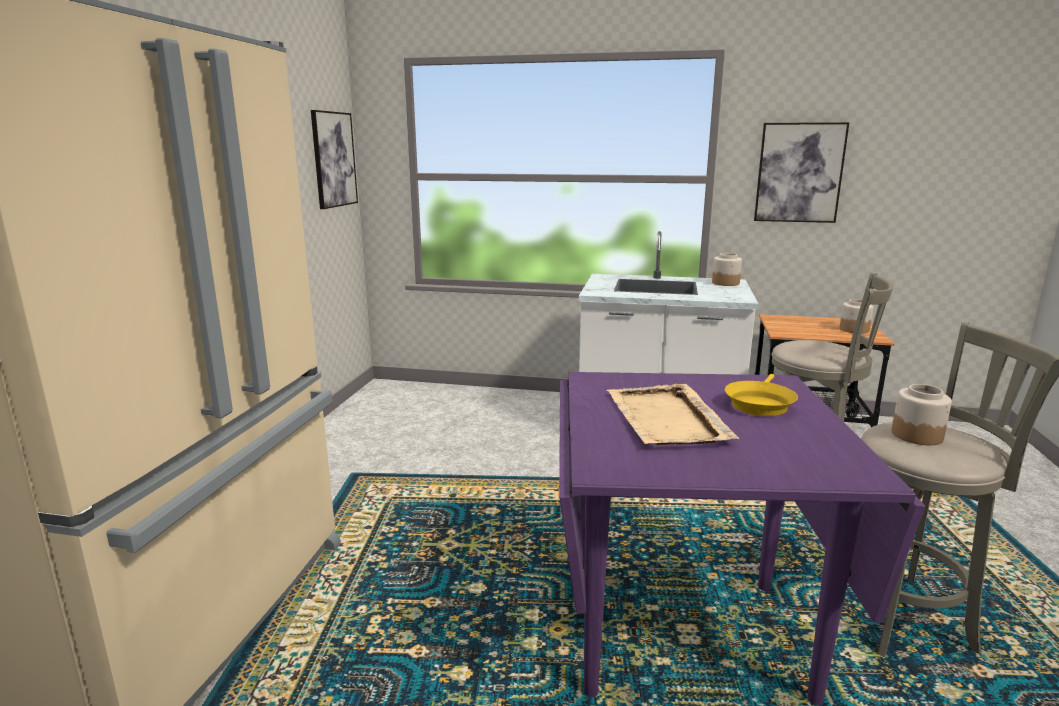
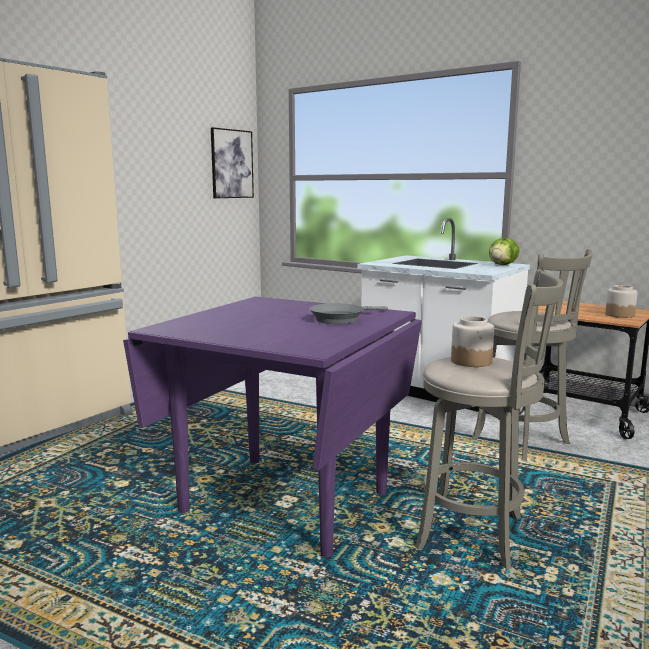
camera: 25 degrees right, 5 degrees down
beige tray [607,384,739,445] -> none
jar [712,253,742,286] -> lettuce [489,238,520,265]
yellow frying pan [725,374,798,416] -> grey frying pan [309,303,388,324]
picture [754,122,850,223] -> none

